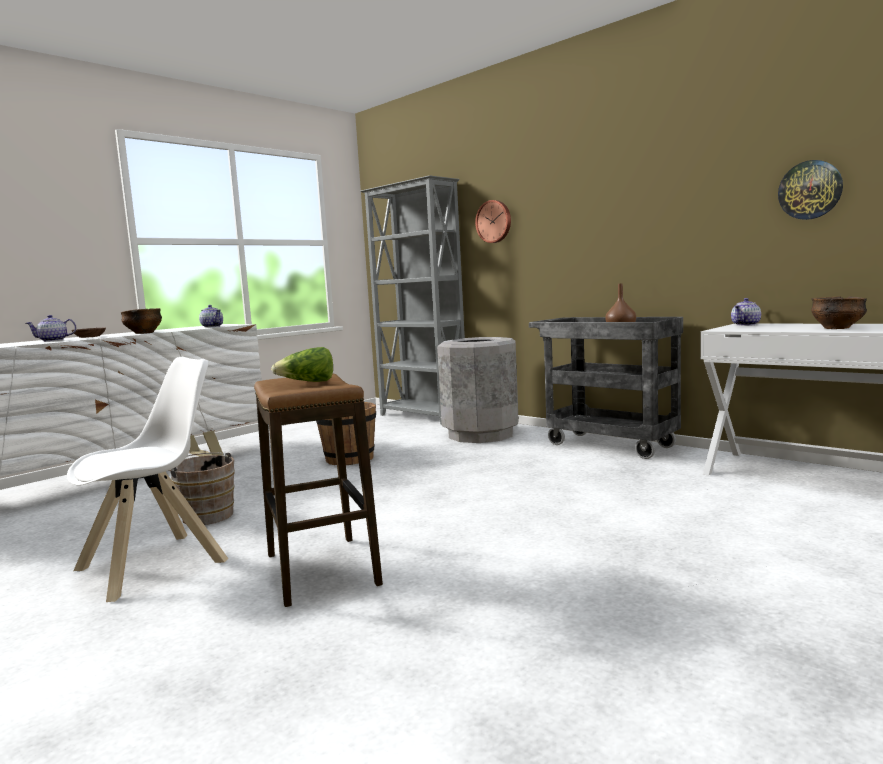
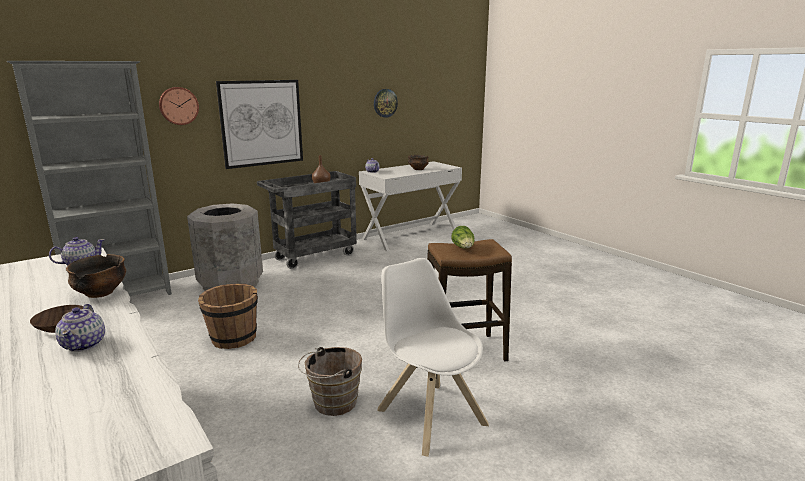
camera: 80 degrees left, 10 degrees up
none -> picture [216,80,303,169]

